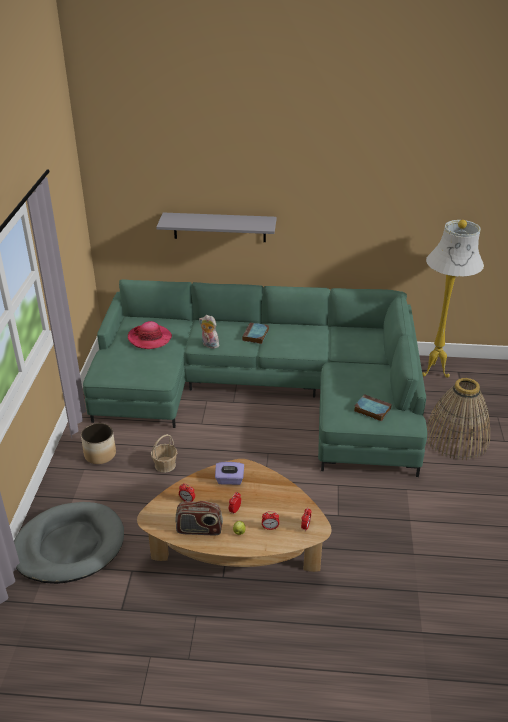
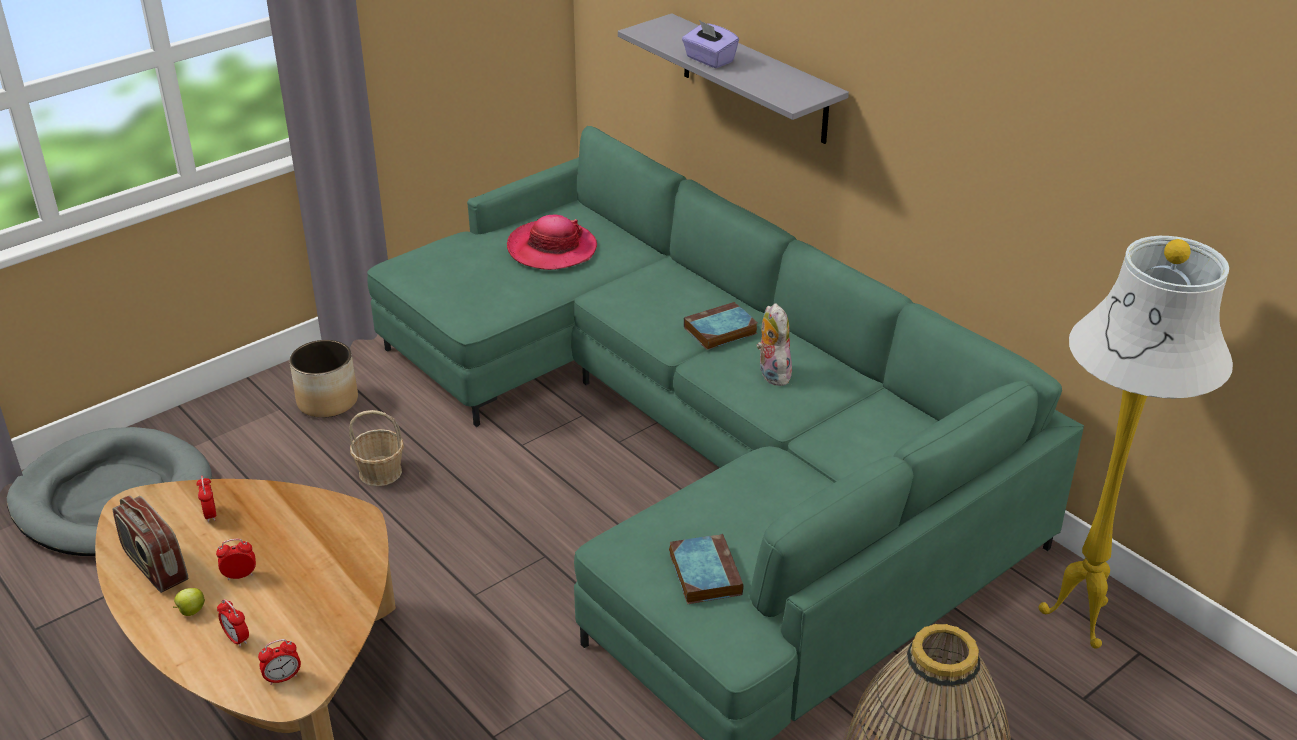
camera: 45 degrees right, 0 degrees up
plush toy [199,315,219,349] -> plush toy moved to [756,303,792,386]
purple tissue box [215,462,244,485] -> purple tissue box moved to [682,20,739,68]

